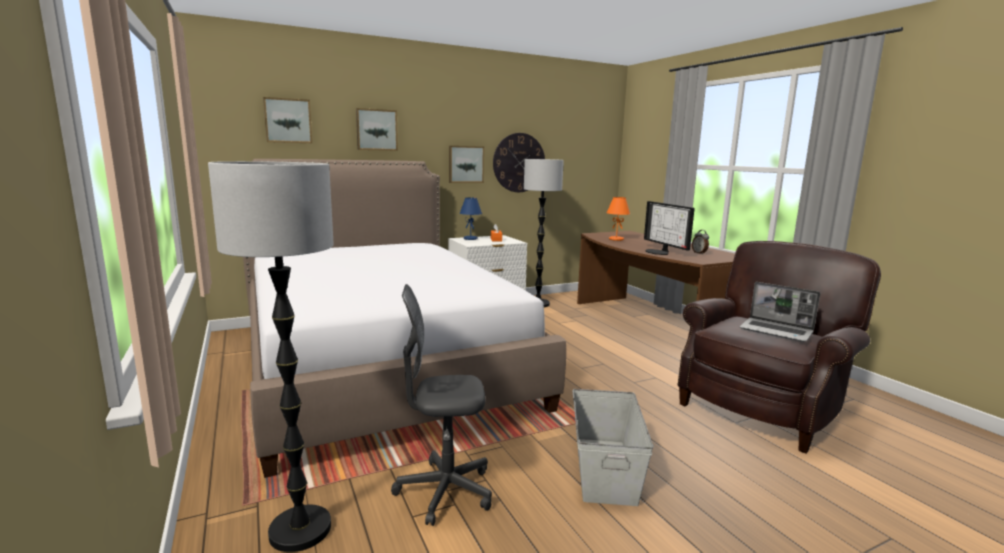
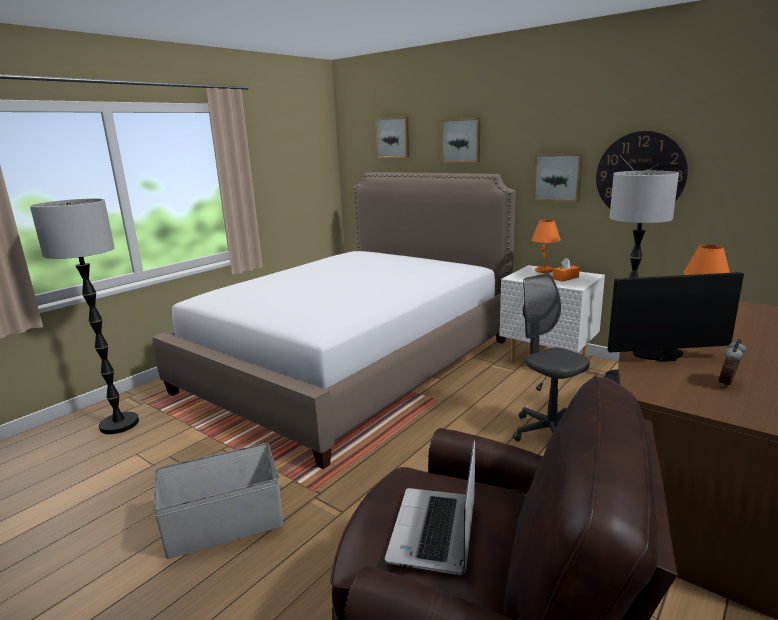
camera: 65 degrees right, 5 degrees up
grey office chair [391,284,492,526] -> grey office chair moved to [513,273,590,442]
blue table lamp [460,198,482,240] -> orange table lamp [531,220,561,273]
monitor [644,201,695,255] -> monitor turned 45 degrees clockwise [608,272,744,362]

